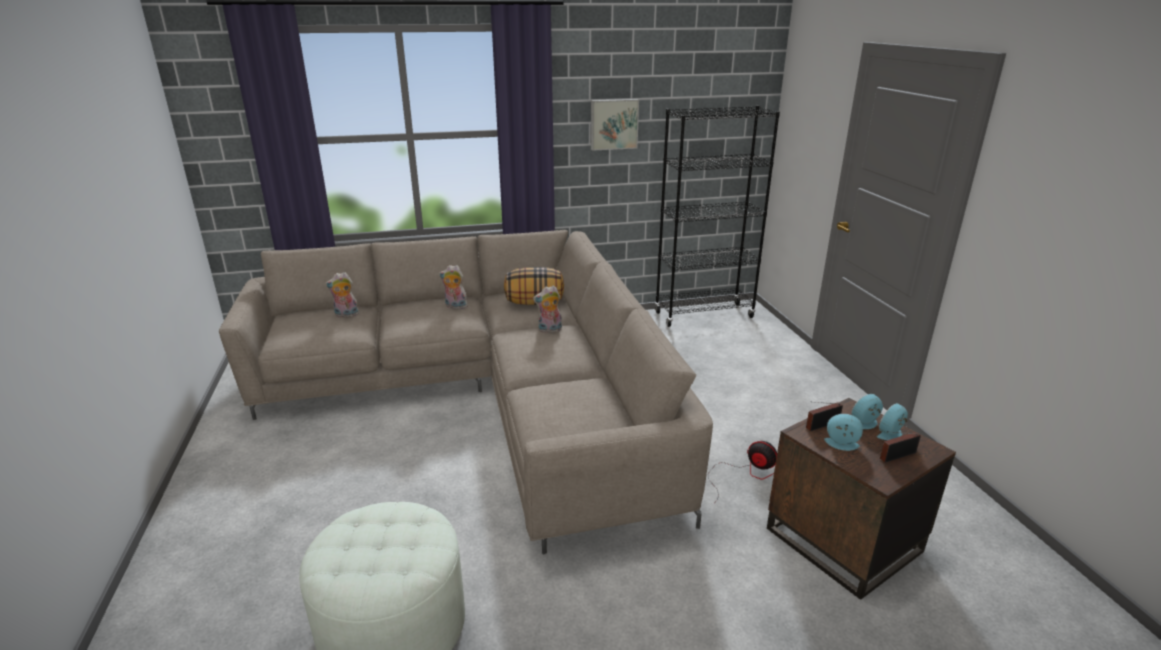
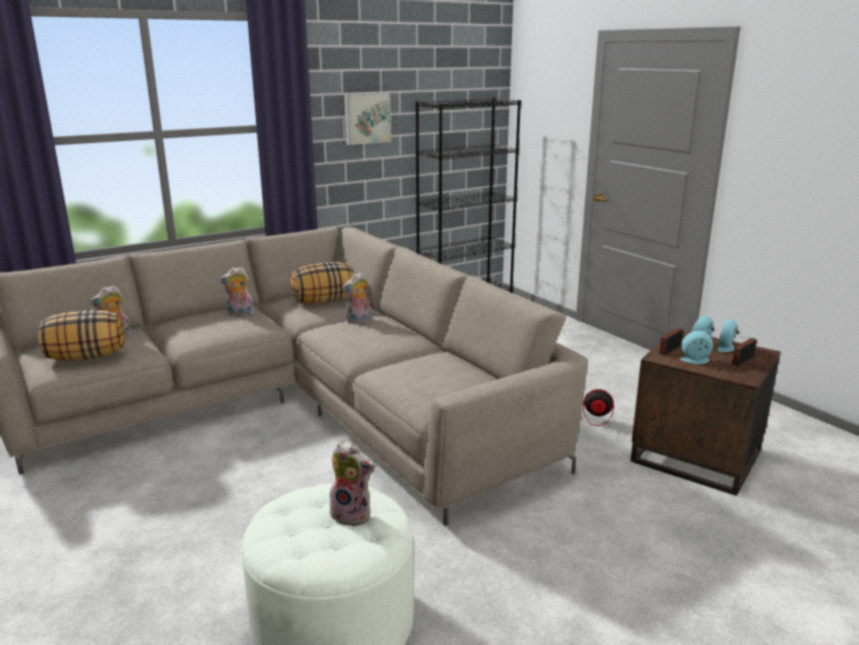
camera: 20 degrees left, 5 degrees down
none -> pillow [38,310,125,360]
none -> plush toy [329,440,375,527]

